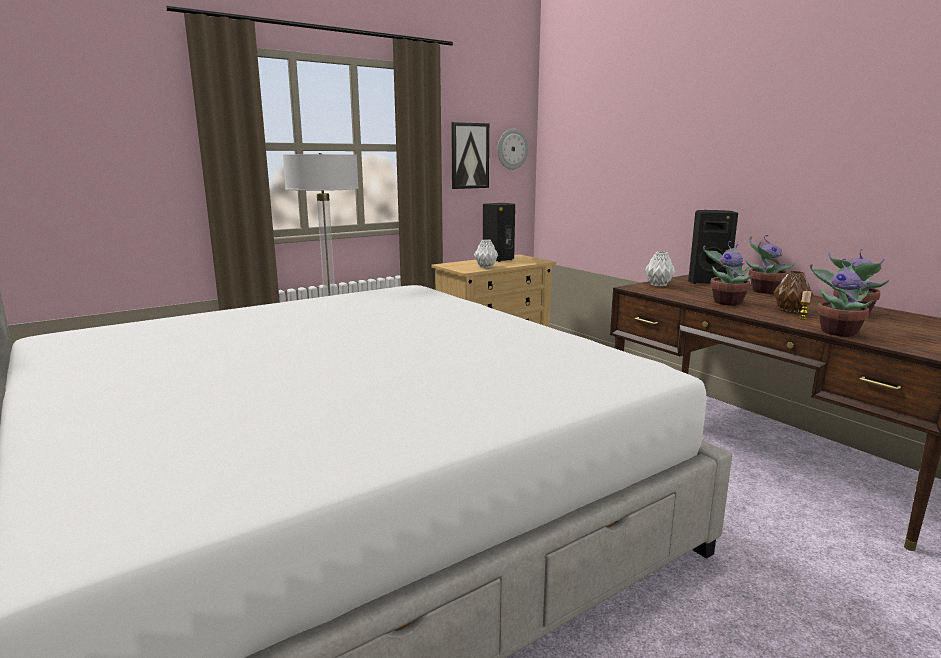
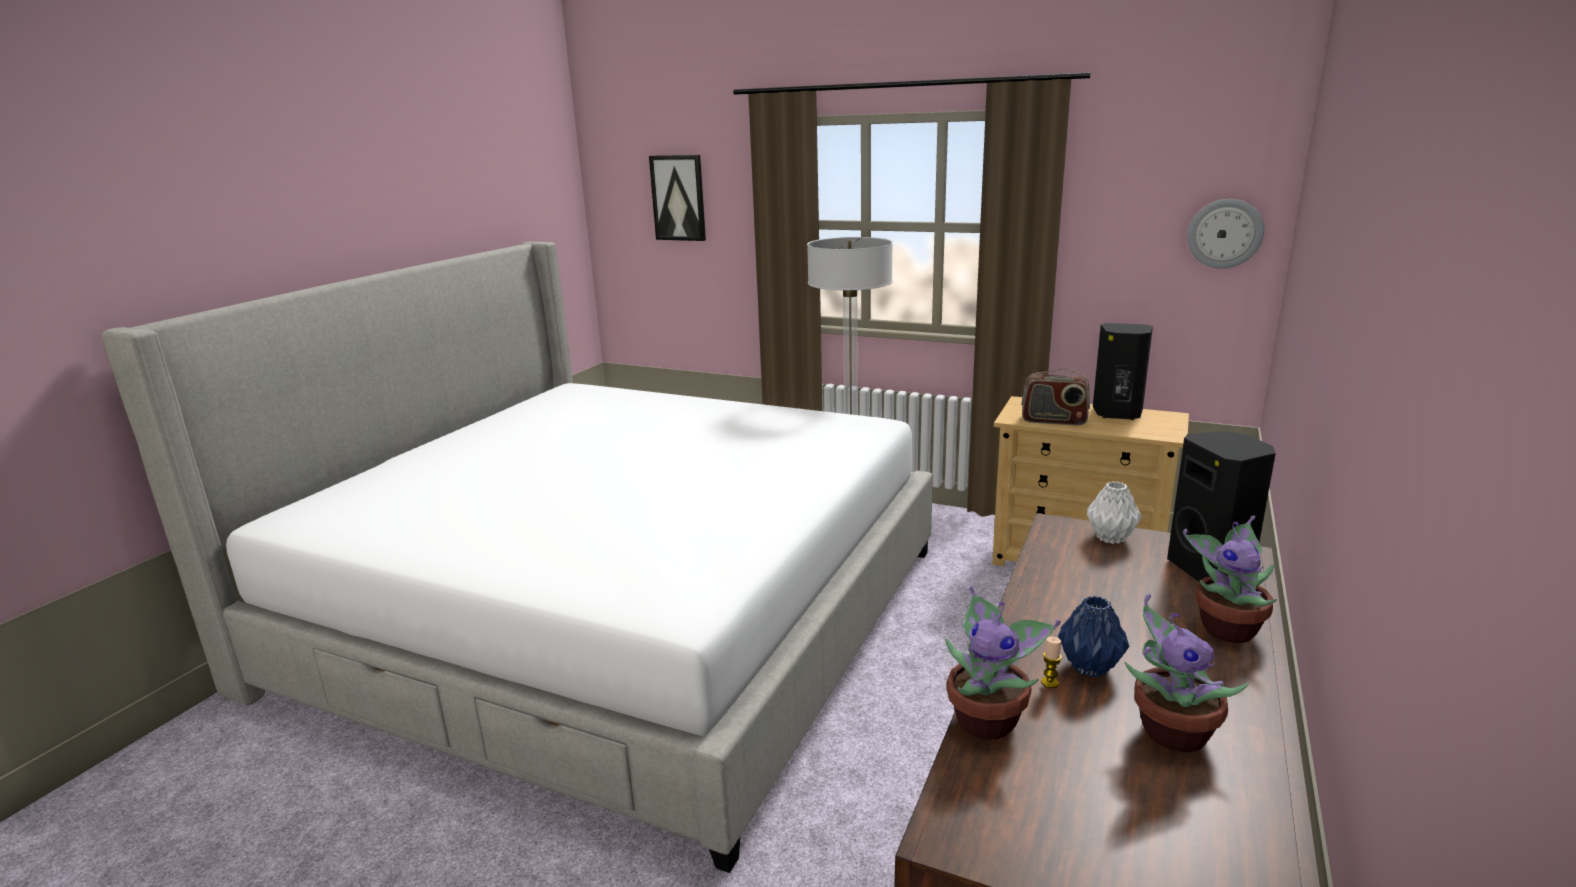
camera: 60 degrees right, 5 degrees up
picture [451,122,489,189] -> picture moved to [649,155,706,241]
white vase [474,239,498,268] -> radio [1021,368,1090,425]
potted plant [703,241,753,306] -> none
brown vase [774,271,813,313] -> blue vase [1058,596,1129,677]

